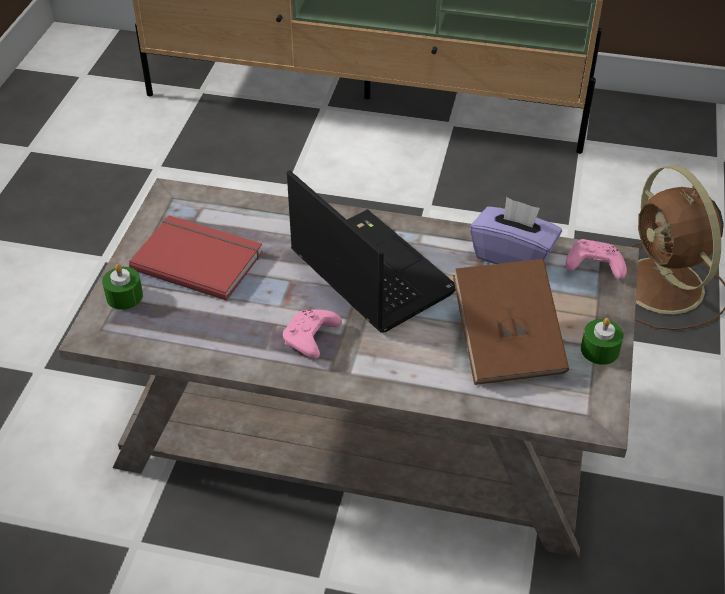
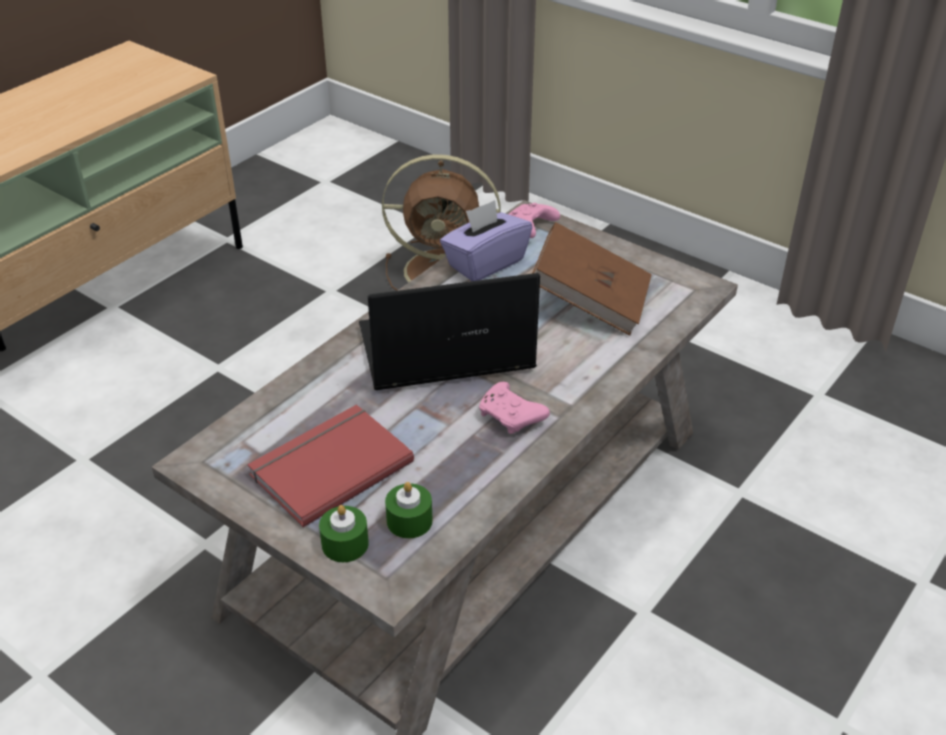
camera: 65 degrees left, 5 degrees down
green candle [581,318,624,365] -> green candle moved to [385,482,433,539]

